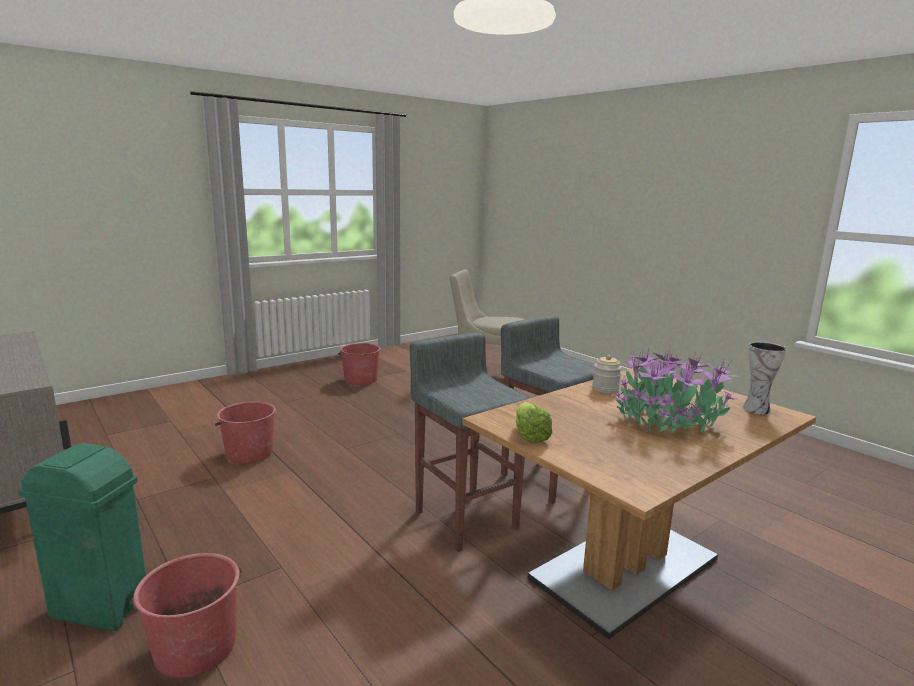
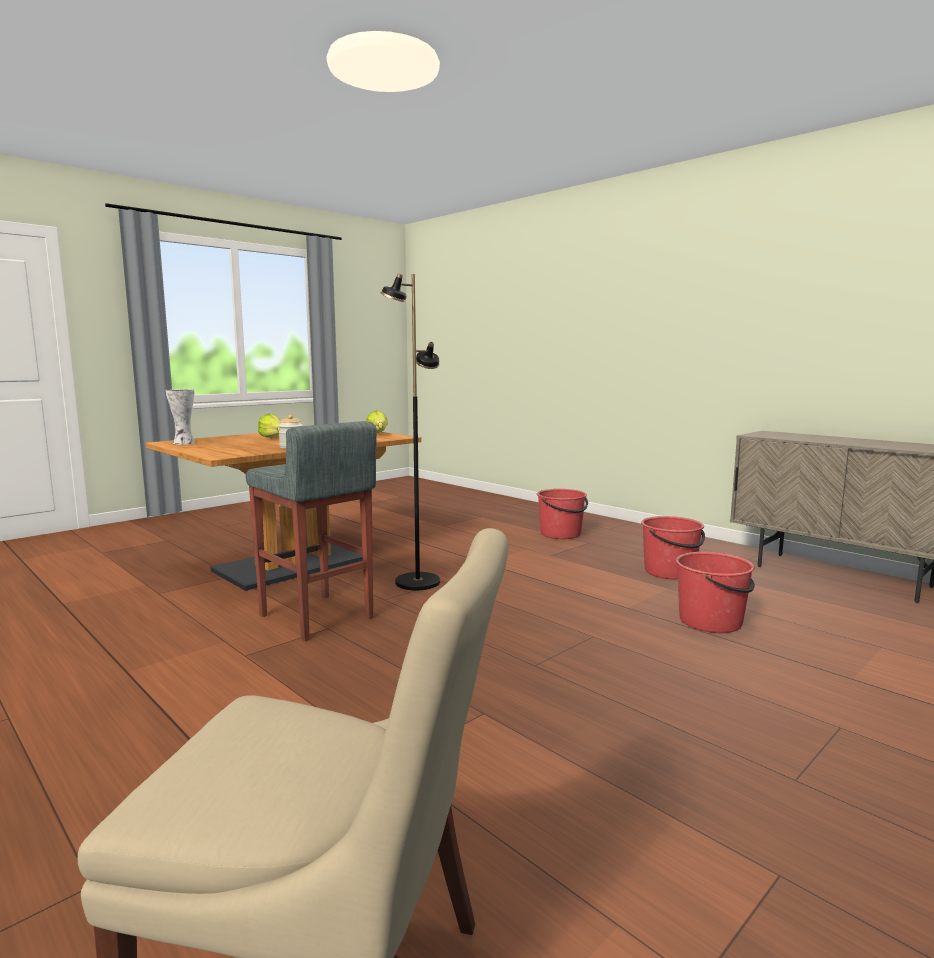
camera: 175 degrees right, 5 degrees down
green trash can [18,443,146,631] -> none
red bucket [338,343,381,385] -> red bucket moved to [641,516,705,579]
grey stool [410,333,530,552] -> black floor lamp [381,273,440,590]
potted plant [611,346,739,433] -> lettuce [258,414,281,438]

